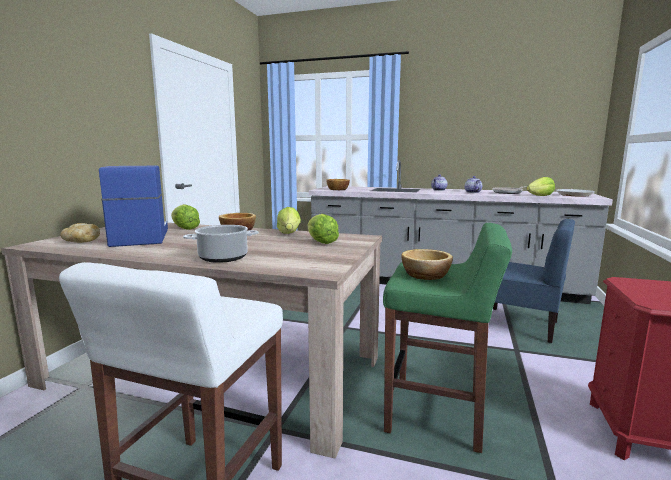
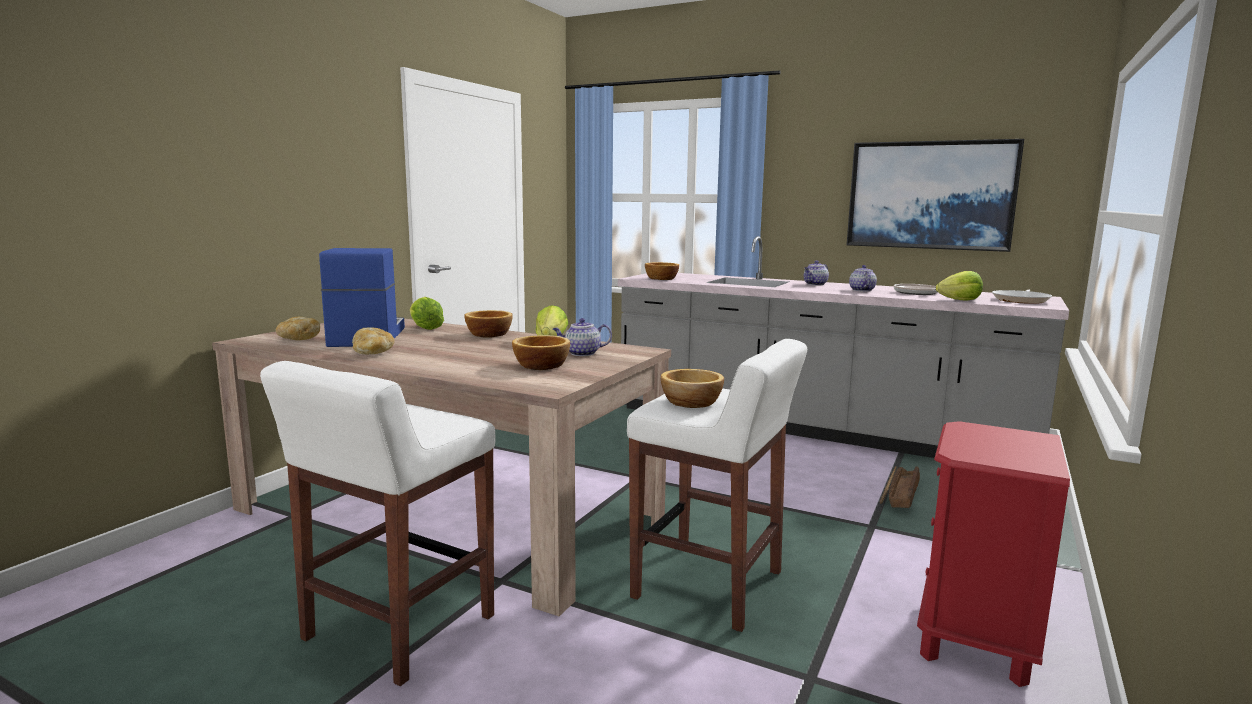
camera: 10 degrees right, 0 degrees up
cooking pot [183,225,259,263] -> none
lettuce [308,214,339,244] -> teapot [553,318,612,356]
green stool [383,223,512,453] -> white stool [627,339,807,632]
blue chair [493,219,575,343] -> crate [880,466,920,508]
none -> bread [352,327,395,354]
none -> bowl [512,335,570,370]
none -> picture [847,139,1024,252]

